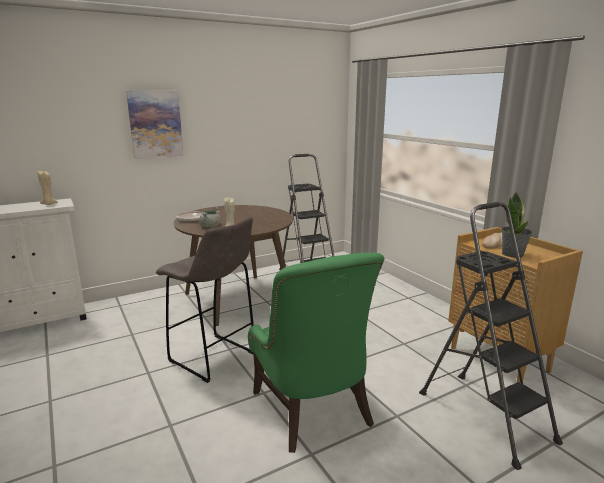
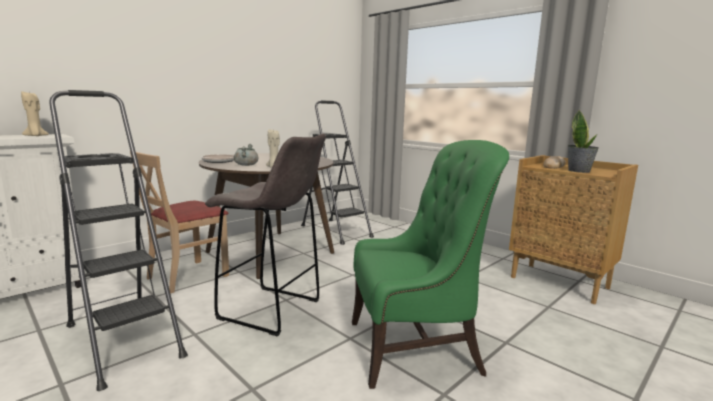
camera: 15 degrees left, 5 degrees down
picture [126,90,183,159] -> none
green chair [248,252,384,453] -> green chair turned 60 degrees counterclockwise [352,140,509,389]
step ladder [419,202,563,470] -> step ladder moved to [49,90,188,391]
none -> beige chair [130,151,229,293]

